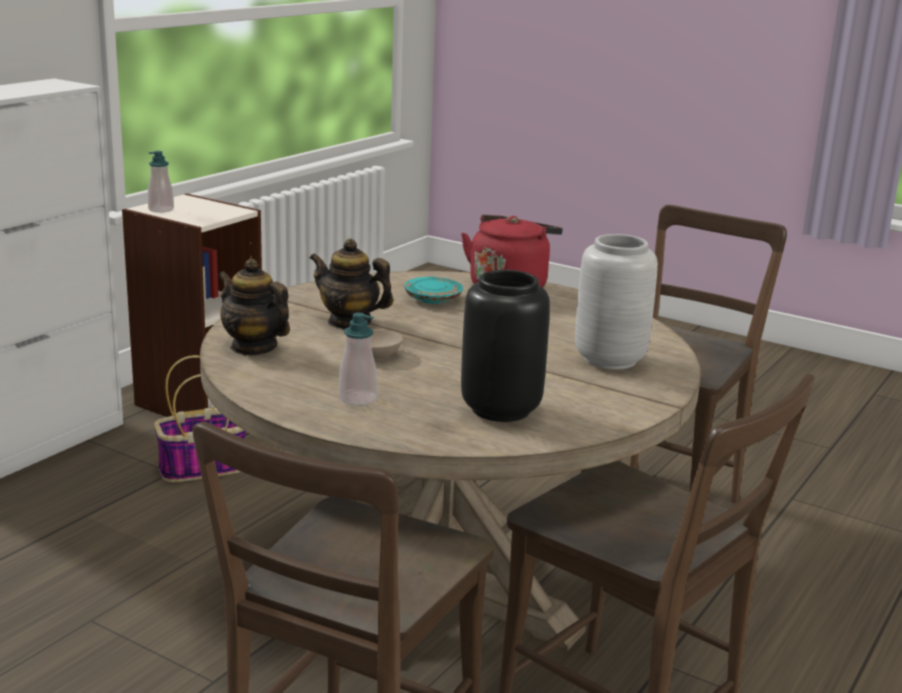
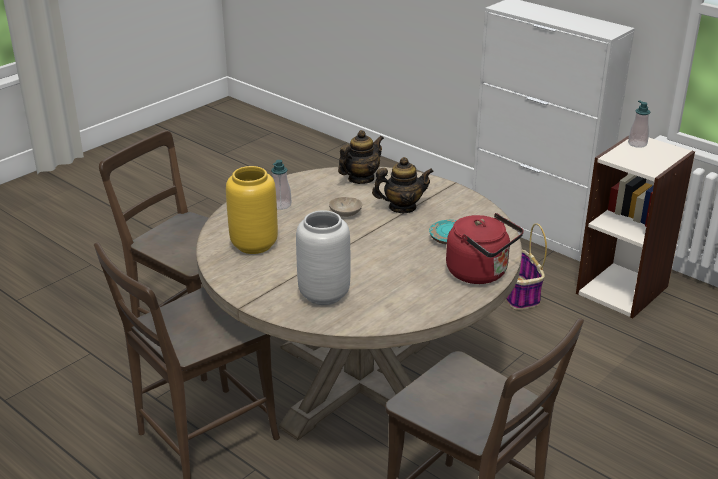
camera: 100 degrees right, 10 degrees up
teapot [310,239,394,329] -> teapot turned 45 degrees clockwise [372,157,434,213]
black vase [461,270,550,422] -> yellow vase [226,166,278,254]

